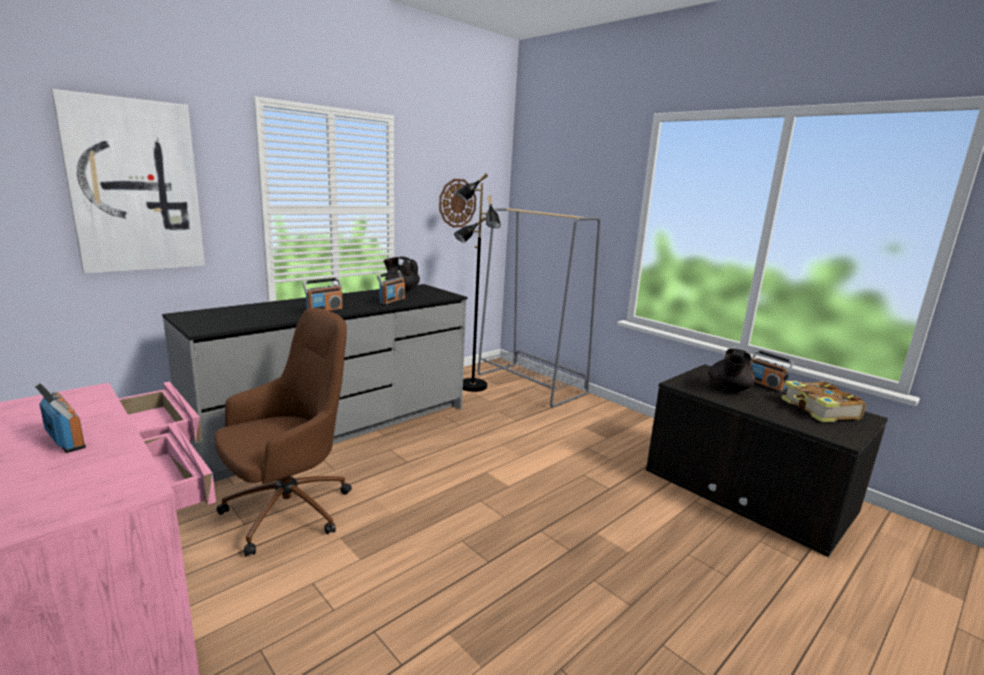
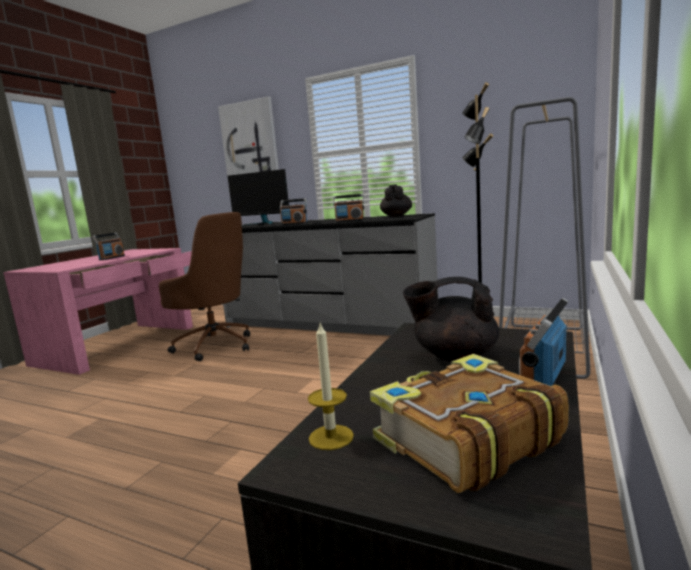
camera: 70 degrees right, 5 degrees down
wall clock [439,179,476,227] -> none
none -> monitor [228,169,289,227]
none -> candle [308,323,354,450]

